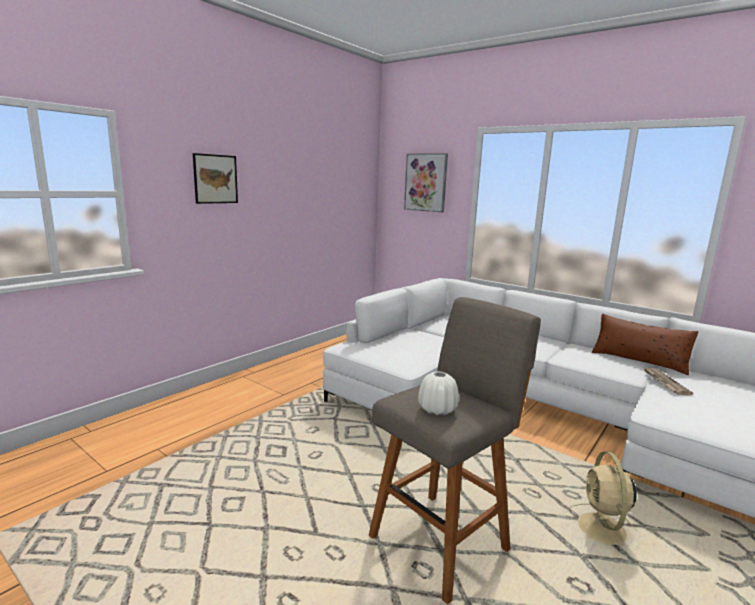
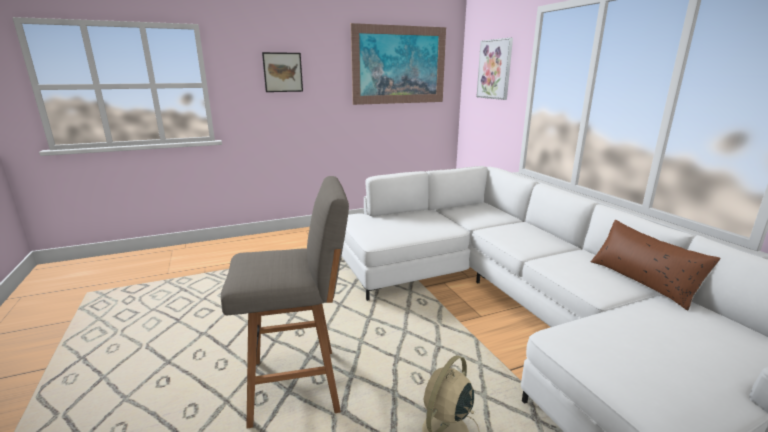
camera: 30 degrees right, 5 degrees up
white vase [418,371,459,415] -> none
newspaper [644,367,693,395] -> none
none -> picture [351,23,446,105]

